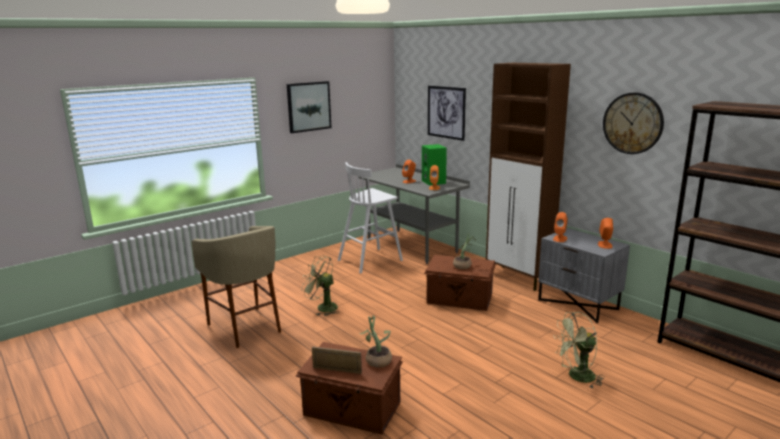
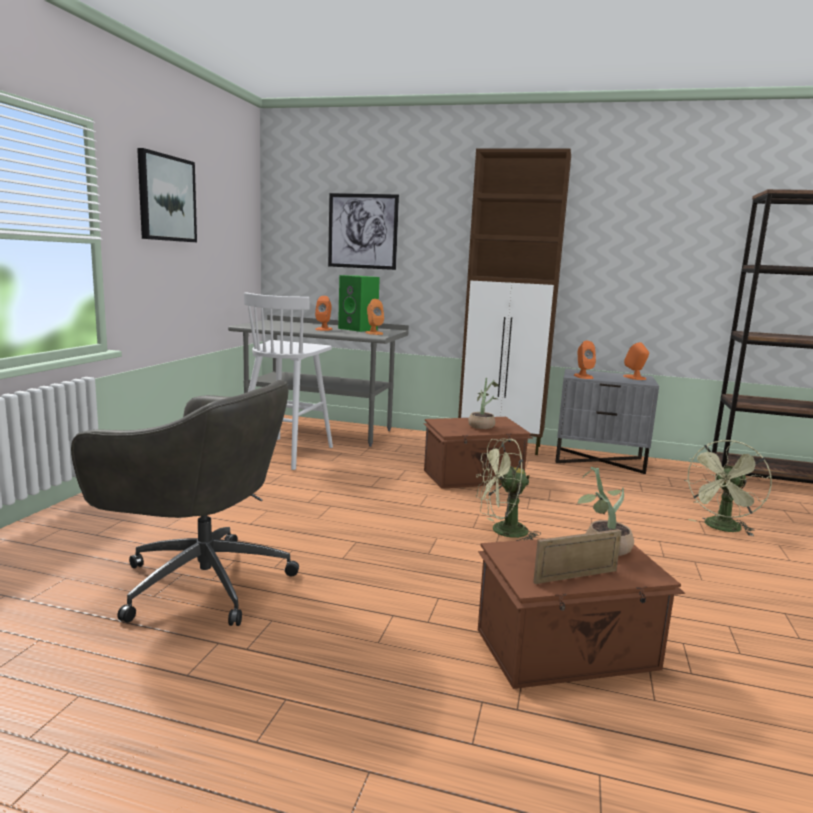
camera: 35 degrees left, 5 degrees down
beige stool [192,226,281,348] -> grey office chair [71,380,299,626]
green fan [301,255,340,316] -> green fan moved to [476,438,541,541]
wall clock [603,92,664,154] -> none

